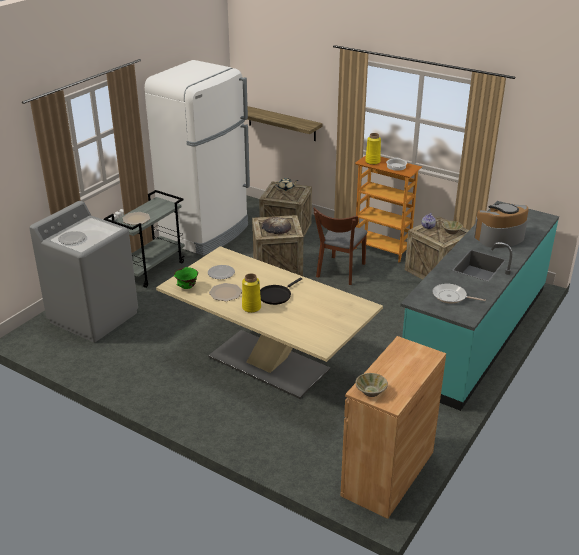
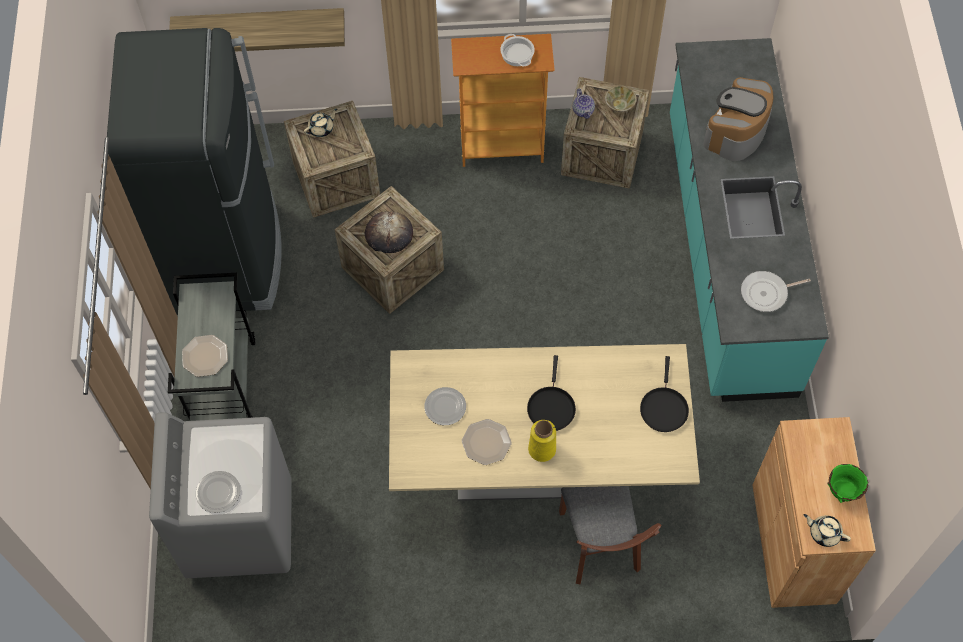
camera: 35 degrees left, 30 degrees up
white fridge [145,60,250,256] -> black fridge [107,28,282,314]
green bowl [174,267,198,289] -> green bowl moved to [827,464,868,503]
brown chair [313,207,368,285] -> brown chair moved to [559,486,662,584]
beige bowl [355,373,388,397] -> beige teapot [804,514,851,547]
yellow vase [365,133,381,165] -> none
none -> black frying pan [640,356,689,432]

